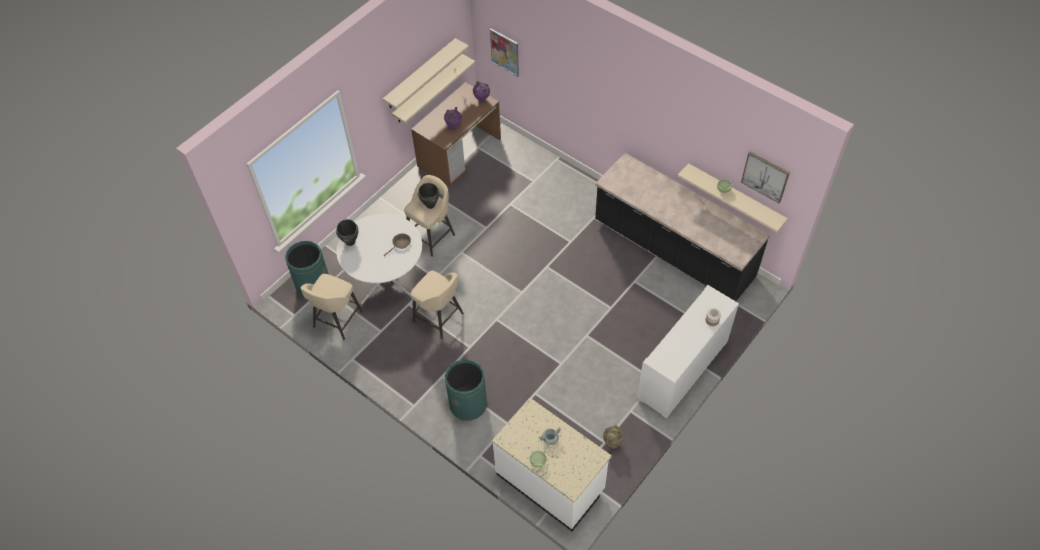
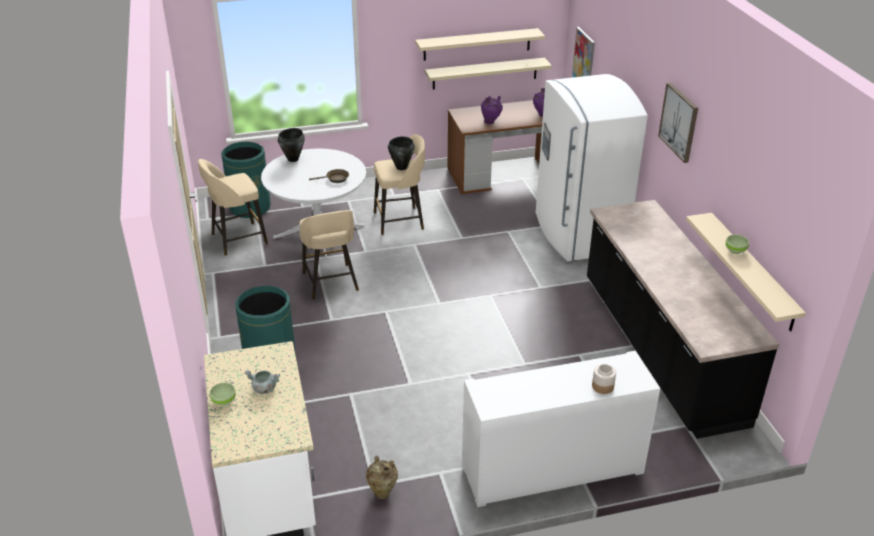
camera: 35 degrees right, 20 degrees down
picture [741,152,790,203] -> picture moved to [658,83,698,163]
none -> white fridge [536,74,648,261]

